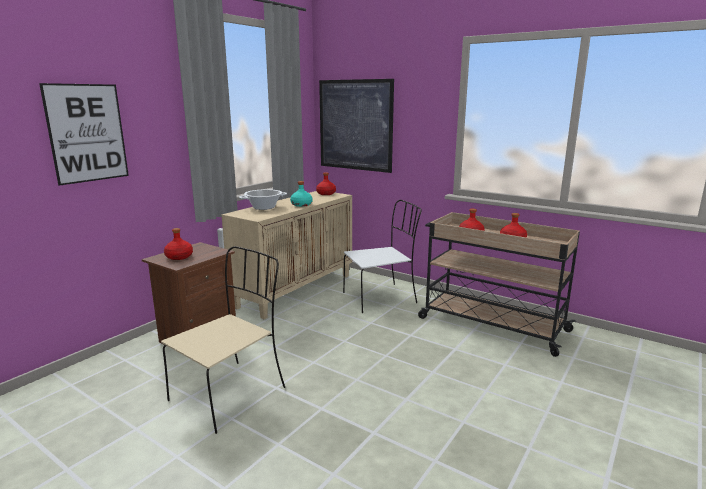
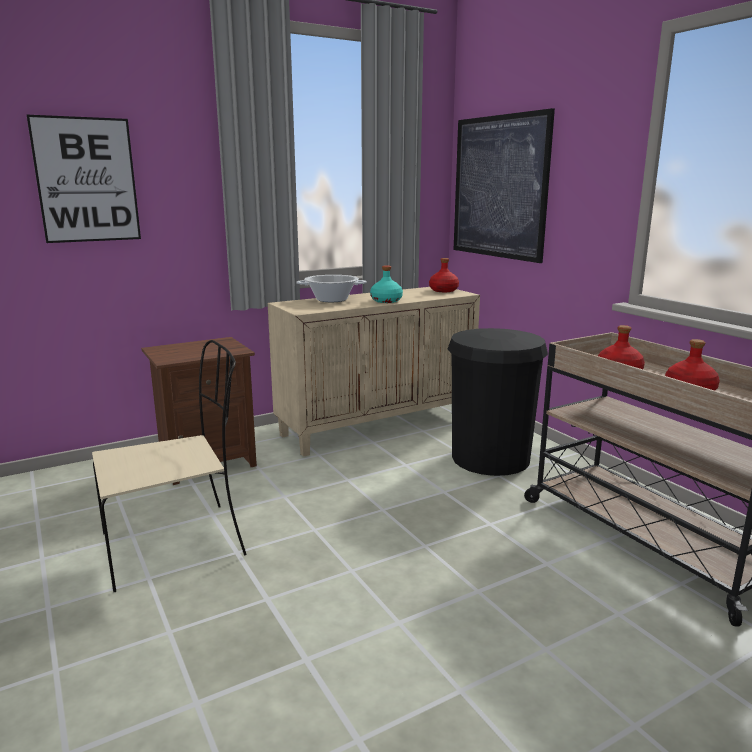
camera: 25 degrees right, 0 degrees up
red bottle [164,228,193,260] -> none
white chair [343,200,422,313] -> black trash can [448,328,548,476]

